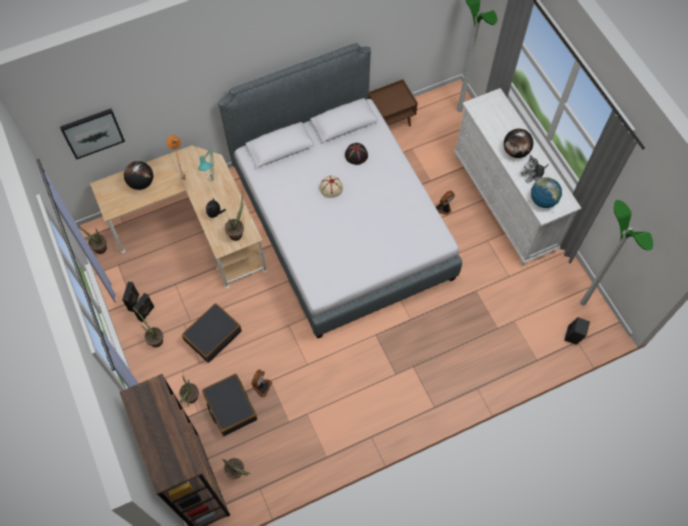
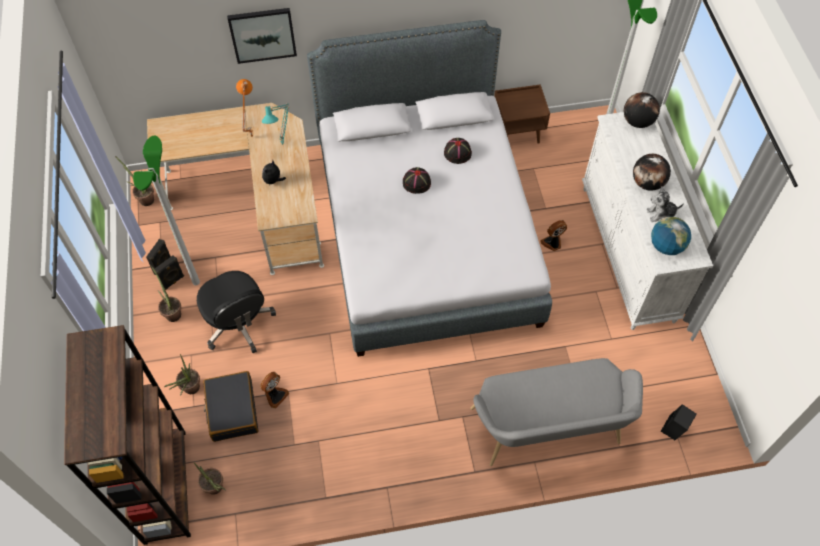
camera: 15 degrees right, 5 degrees down
picture [60,109,125,160] -> picture moved to [227,8,297,64]
globe [124,161,153,190] -> globe moved to [624,92,660,128]
black suitcase [182,303,242,363] -> black office chair [197,271,276,353]
potted plant [224,192,244,241] -> none
beige hat [319,176,343,198] -> black hat [403,167,431,194]
floor lamp [580,200,653,306] -> floor lamp moved to [133,135,200,285]
none -> grey bench [470,358,643,466]

